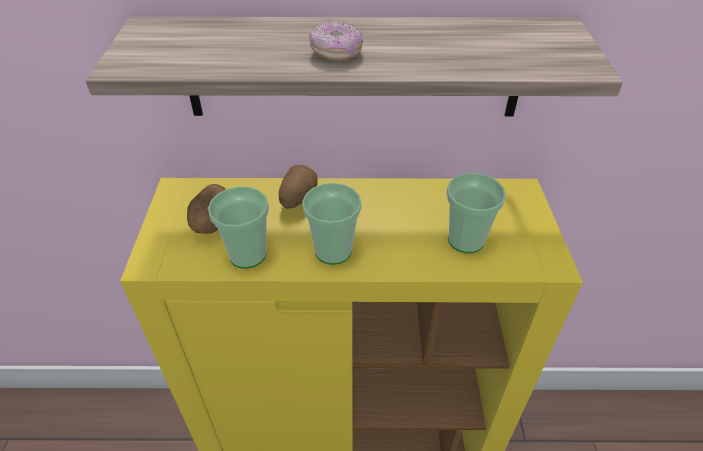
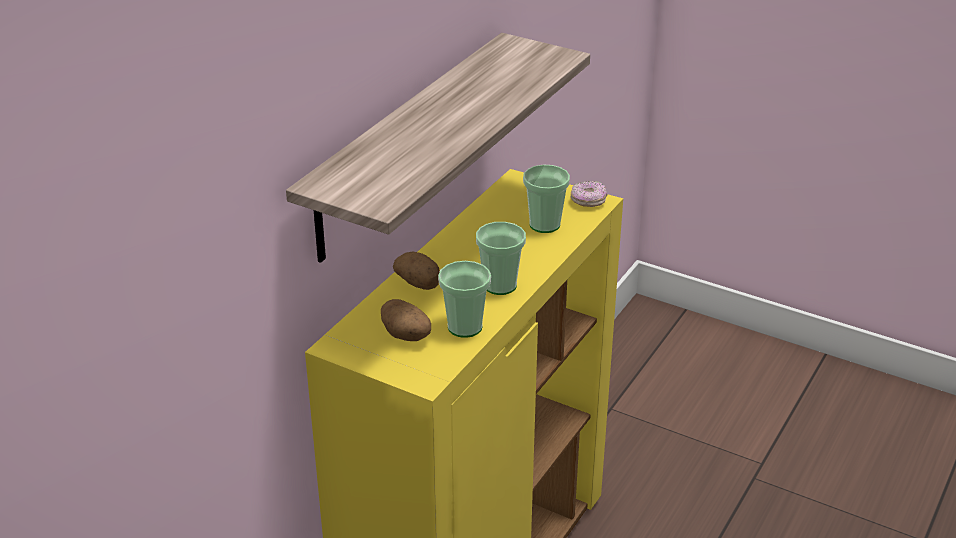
camera: 60 degrees left, 10 degrees down
donut [309,20,363,61] -> donut moved to [571,181,607,207]

